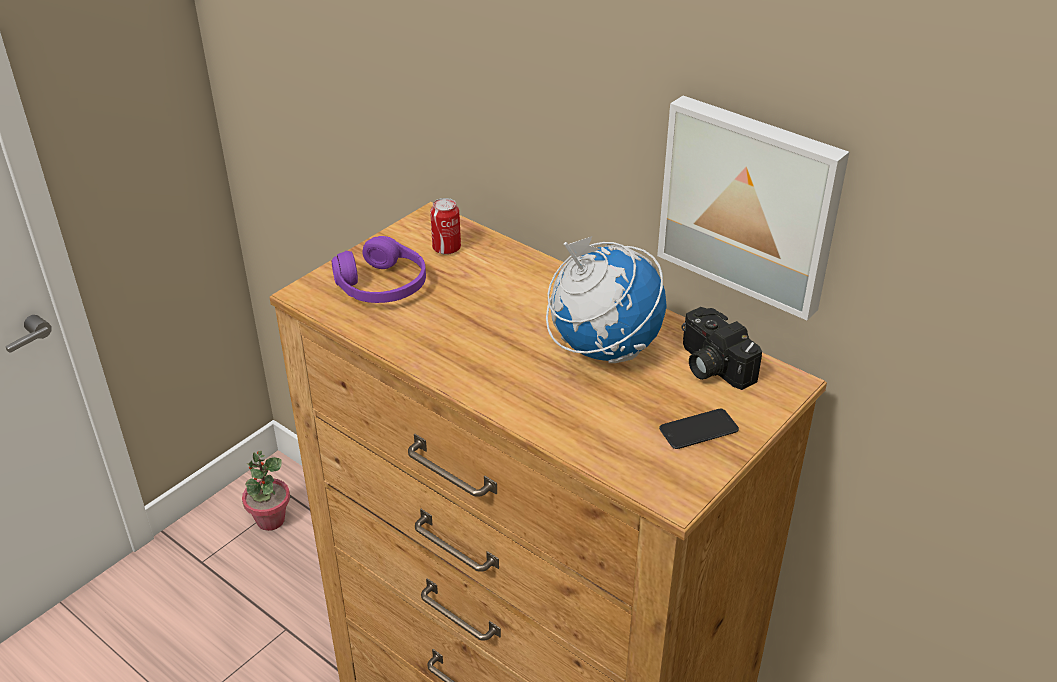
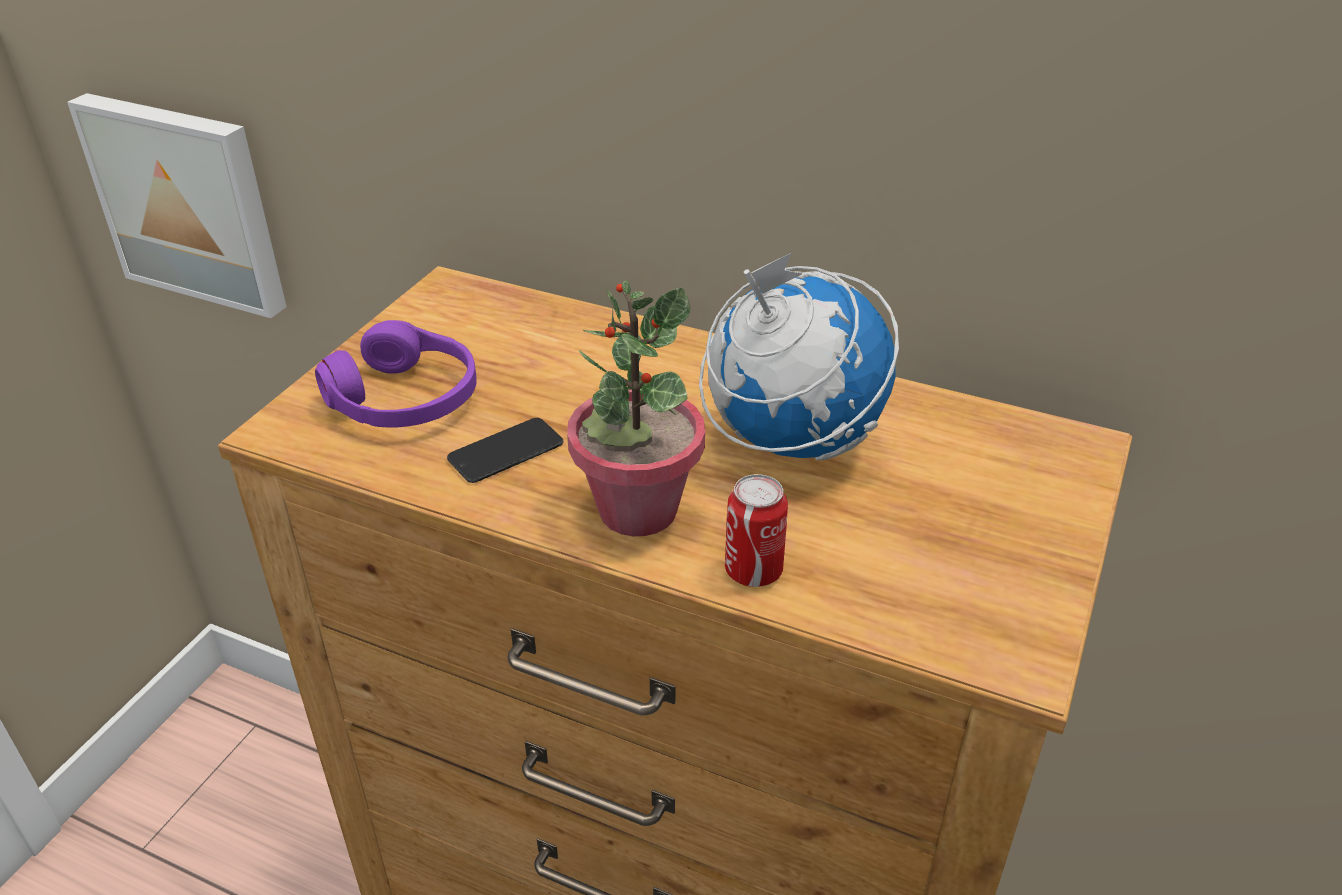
camera: 15 degrees left, 0 degrees up
potted plant [242,451,290,531] -> potted plant moved to [567,280,705,536]
can [430,198,461,255] -> can moved to [725,474,788,587]
picture [657,96,849,320] -> picture moved to [67,93,287,318]
phone [659,409,739,449] -> phone moved to [447,418,563,483]
camera [682,307,762,390] -> none

